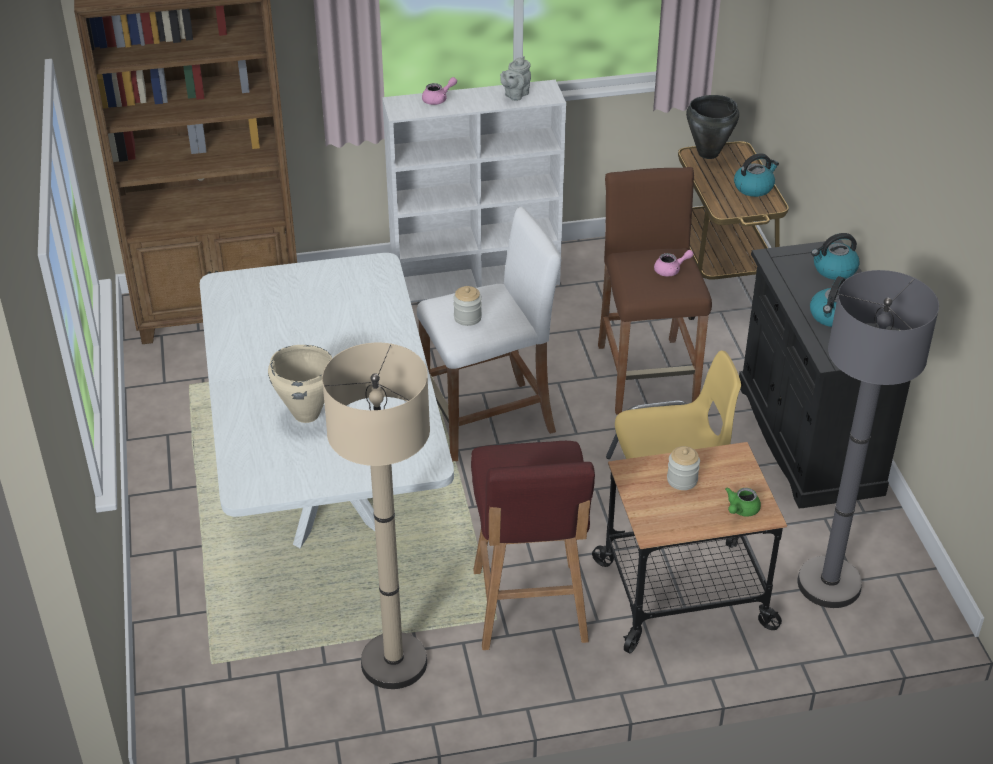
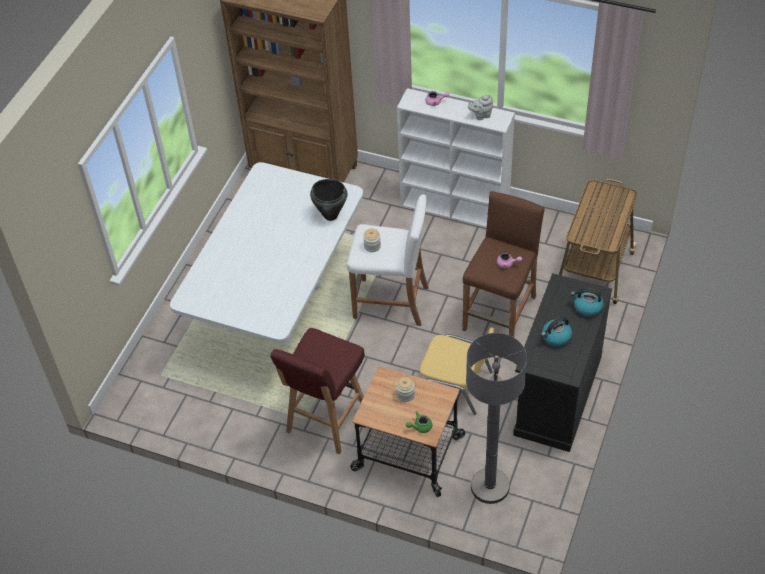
camera: 35 degrees right, 10 degrees up
beige cooking pot [268,345,332,423] -> none
beige floor lamp [322,343,430,689] -> none
black cooking pot [686,95,739,159] -> black cooking pot moved to [310,179,347,221]
kettle [734,153,779,197] -> none

